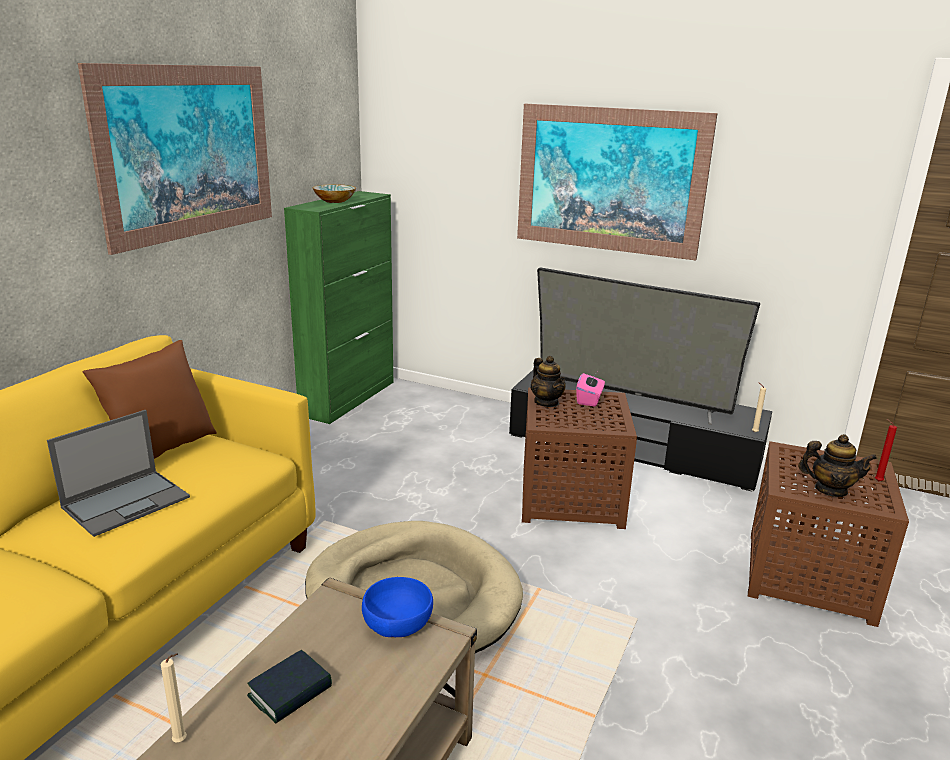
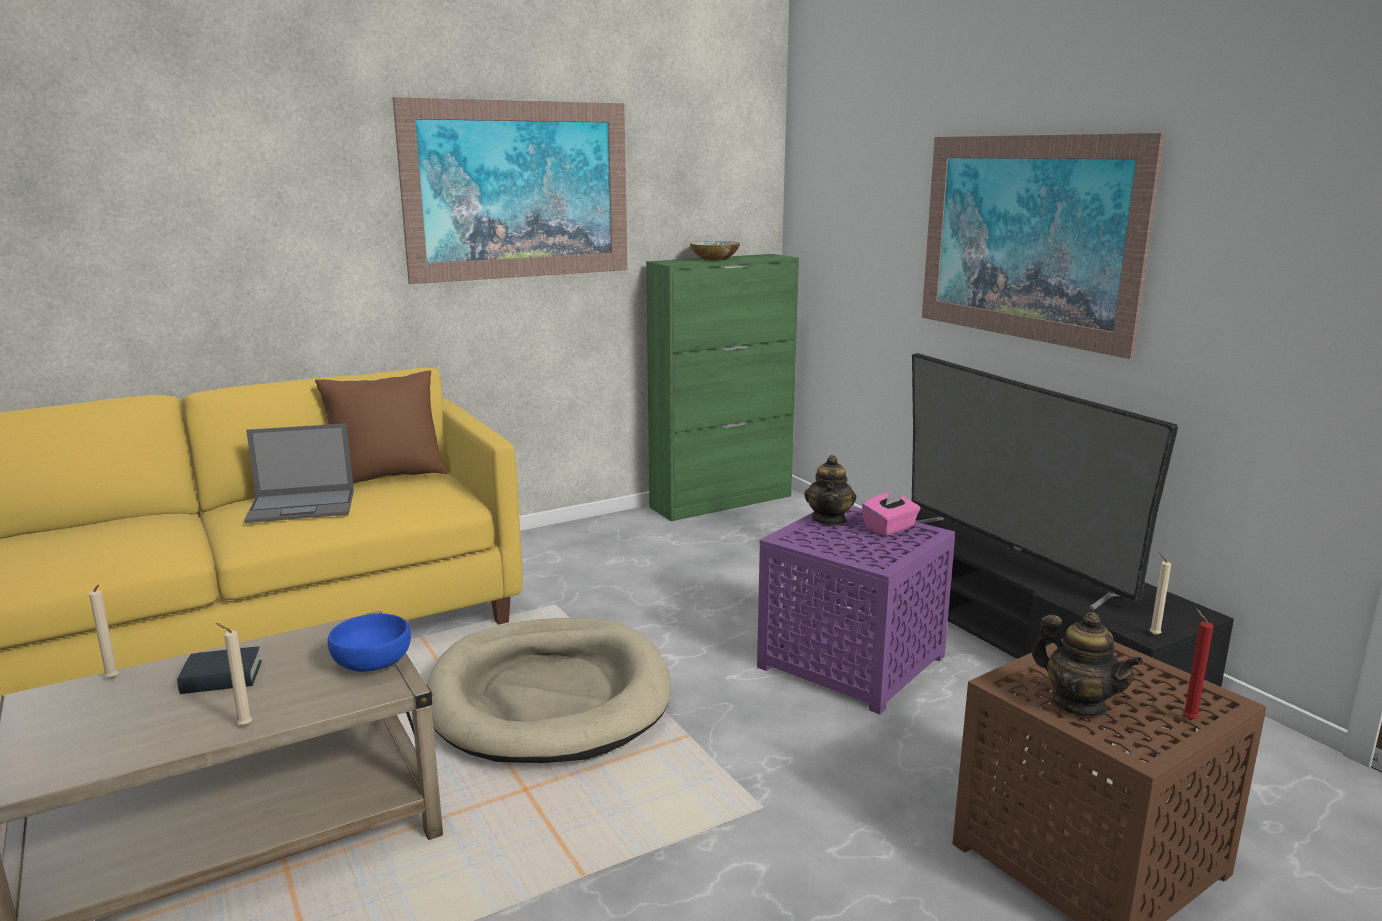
camera: 35 degrees right, 5 degrees down
brown side table [522,388,637,529] -> purple side table [757,506,955,714]
none -> beige candle [216,623,252,726]

